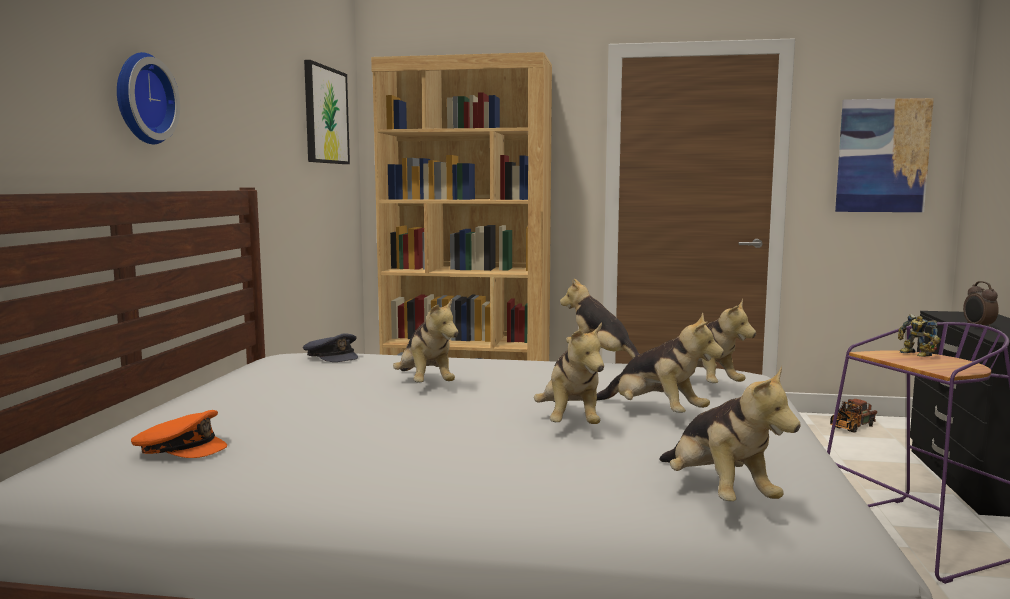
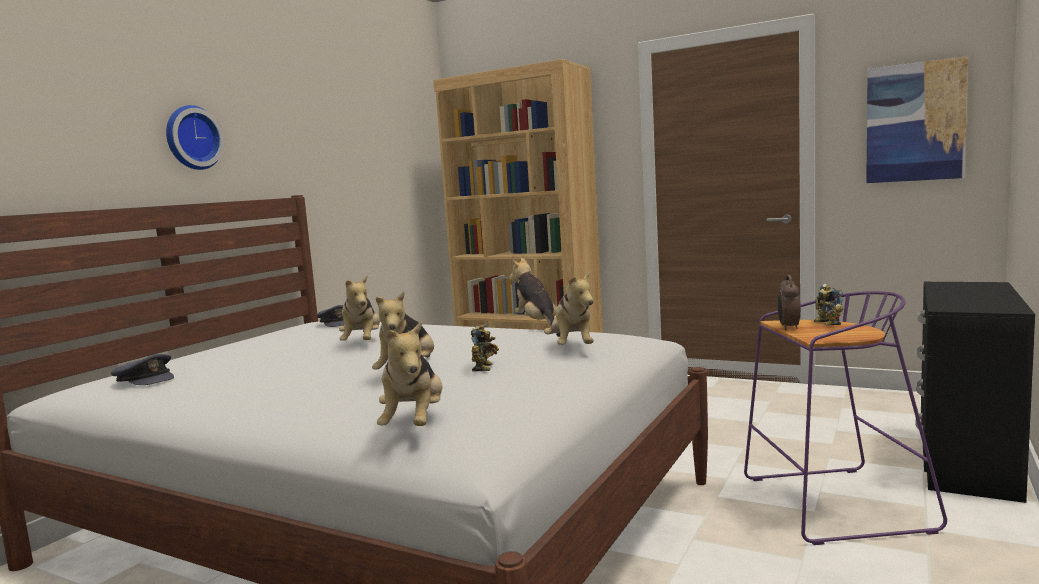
camera: 20 degrees right, 0 degrees up
orange cap [131,410,227,458] -> grey cap [111,354,174,385]
picture [304,60,350,164] -> none
plush toy [597,312,724,413] -> toy robot [471,325,499,371]
toy truck [830,399,877,433] -> none
alarm clock [963,281,999,329] -> alarm clock moved to [778,275,801,330]

